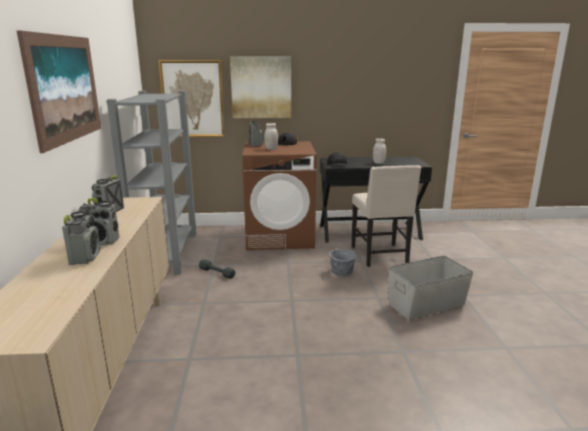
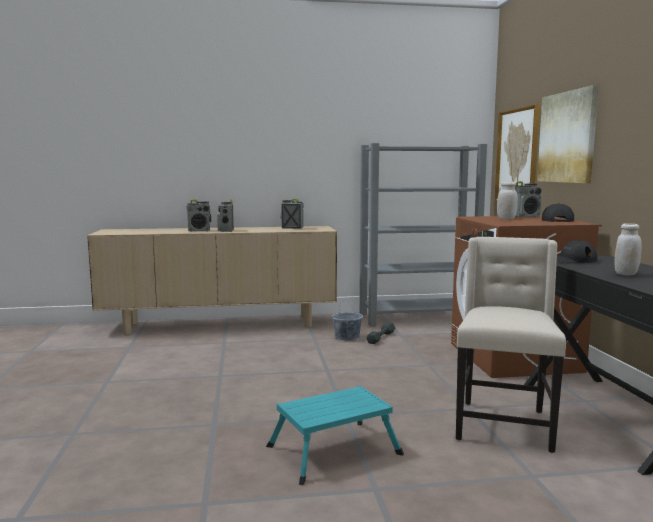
camera: 85 degrees right, 10 degrees down
picture [16,30,101,153] -> none
grey bucket [329,241,356,277] -> grey bucket moved to [332,300,363,340]
beige chair [352,165,421,267] -> beige chair turned 120 degrees clockwise [456,237,566,453]
grey storage box [388,256,474,320] -> turquoise step ladder [266,386,404,485]

